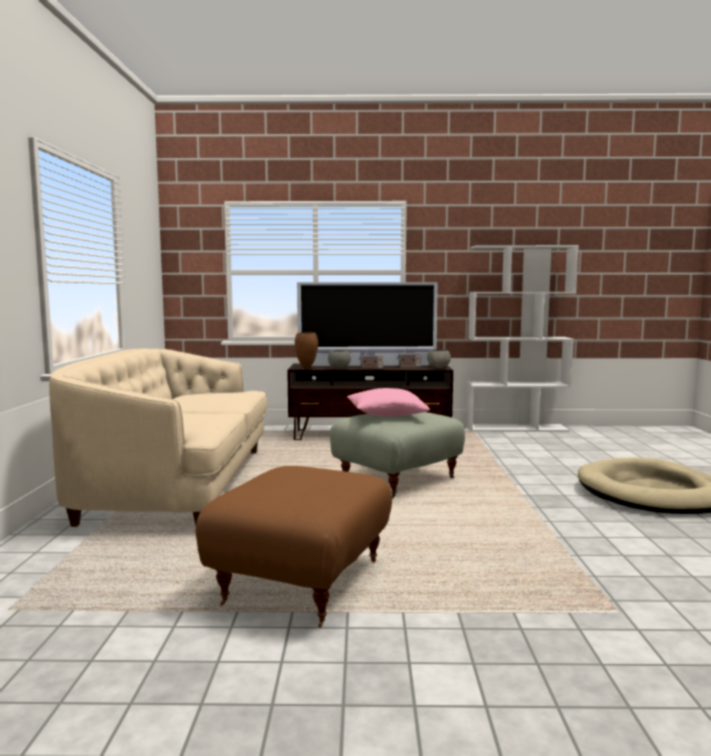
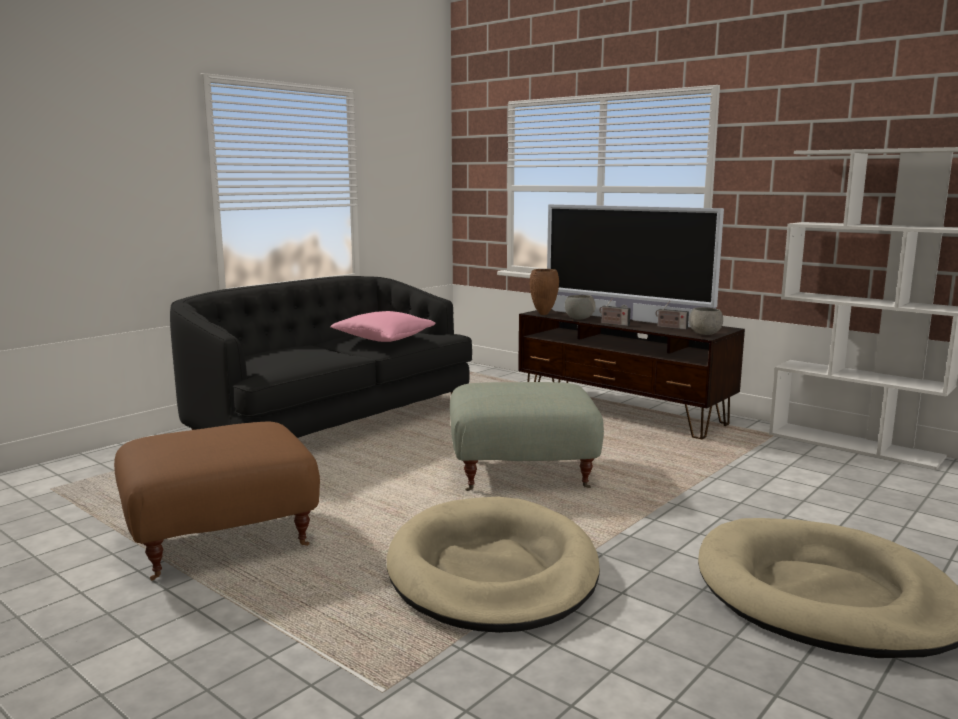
camera: 40 degrees right, 5 degrees up
beige sofa [49,348,267,527] -> black sofa [170,276,472,438]
pink pillow [347,388,430,416] -> pink pillow moved to [330,311,436,342]
none -> beige dog bed [387,496,600,633]

